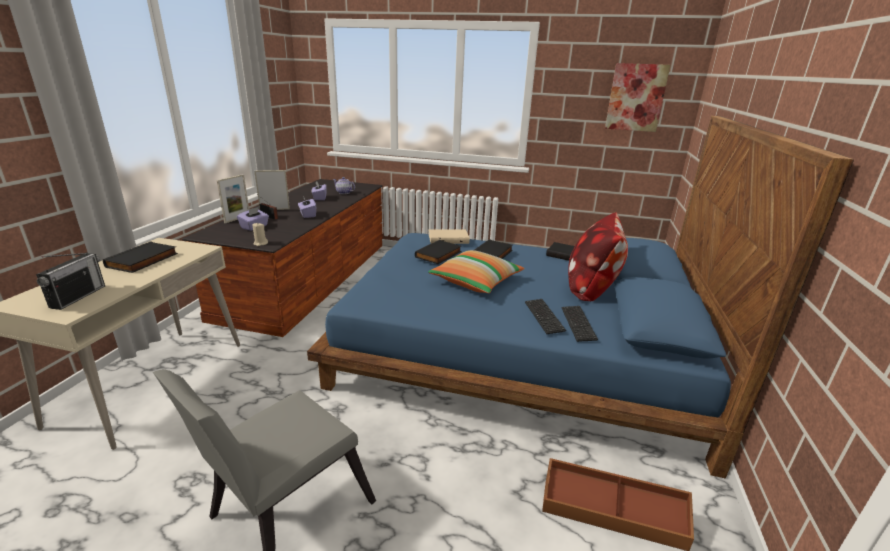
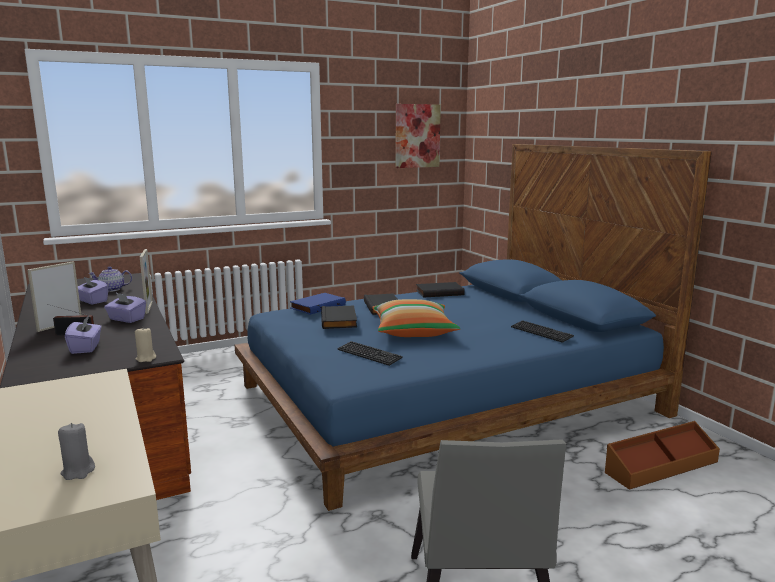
camera: 40 degrees left, 10 degrees down
radio [36,253,105,310] -> grey candle [58,423,95,480]
black book [103,241,178,273] -> none
picture frame [217,174,249,223] -> picture frame moved to [140,249,153,314]
beige book [429,229,470,244] -> blue book [290,293,346,315]
keyboard [525,299,566,334] -> keyboard moved to [337,341,403,366]
pillow [568,212,628,301] -> none

